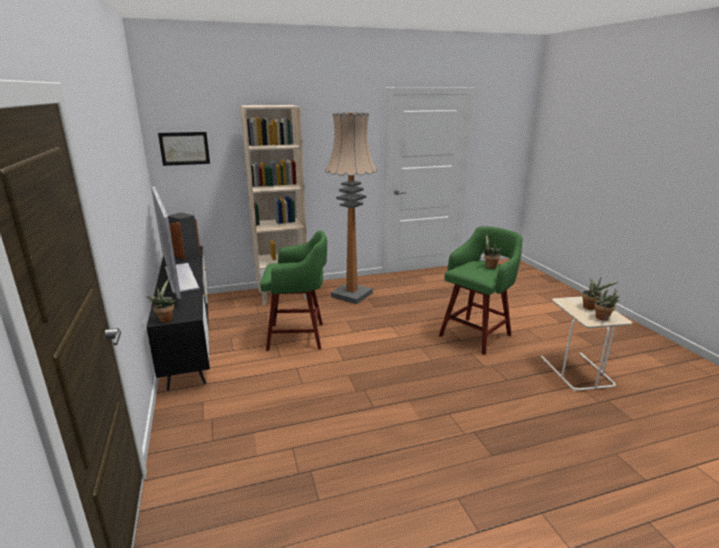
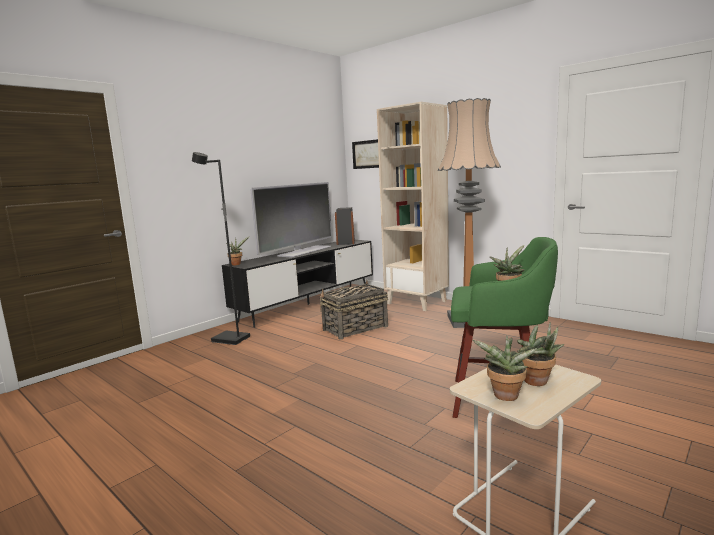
camera: 60 degrees right, 10 degrees down
green stool [260,230,327,351] -> basket [320,280,388,340]
none -> black floor lamp [192,152,250,345]

